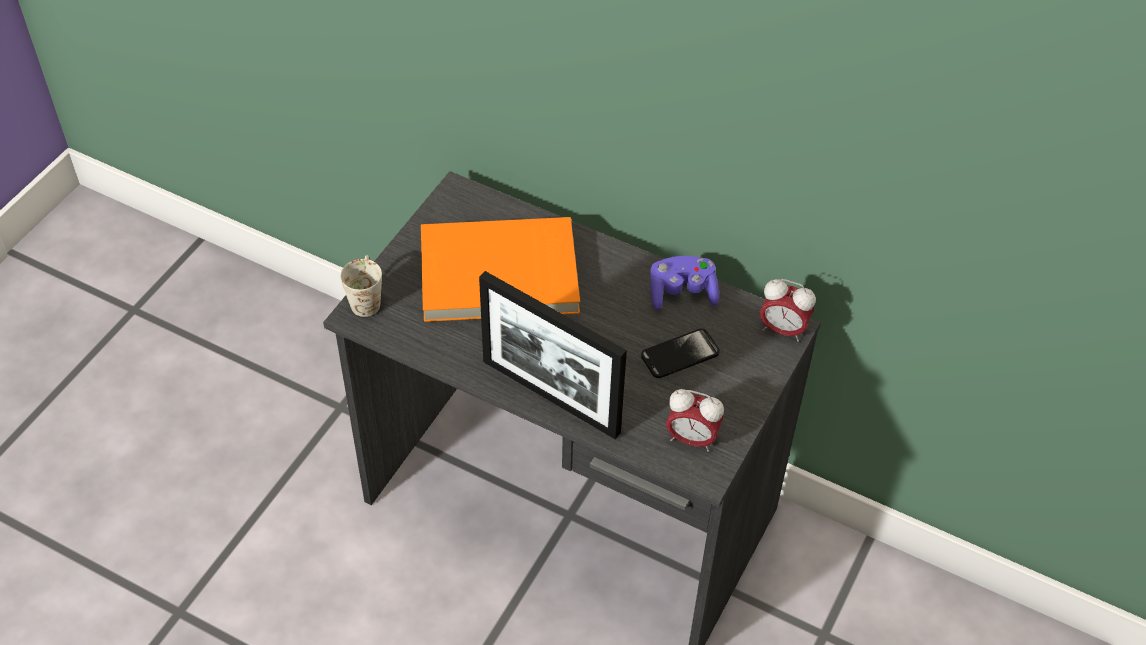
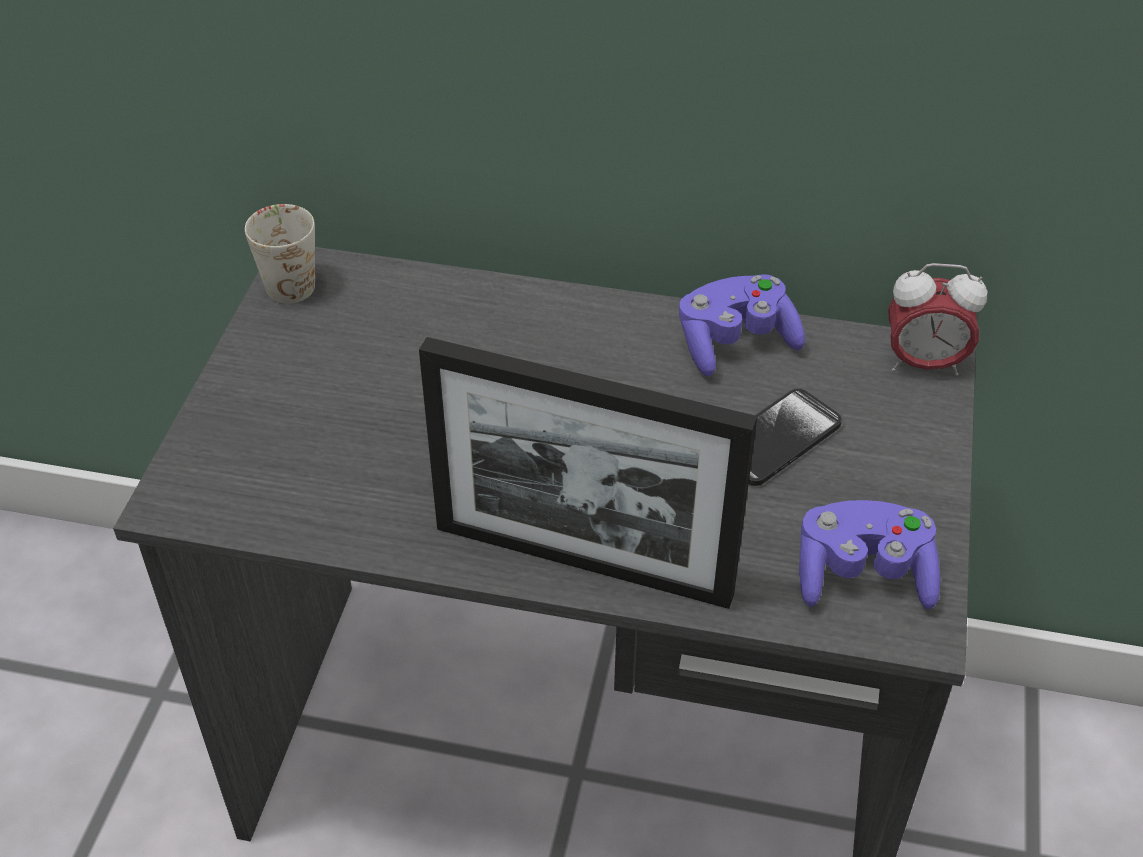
camera: 15 degrees left, 5 degrees down
white mug [340,255,382,317] -> white mug moved to [245,204,315,304]
orange book [421,217,580,322] -> none
alarm clock [666,389,724,452] -> purple game controller [799,500,940,609]

